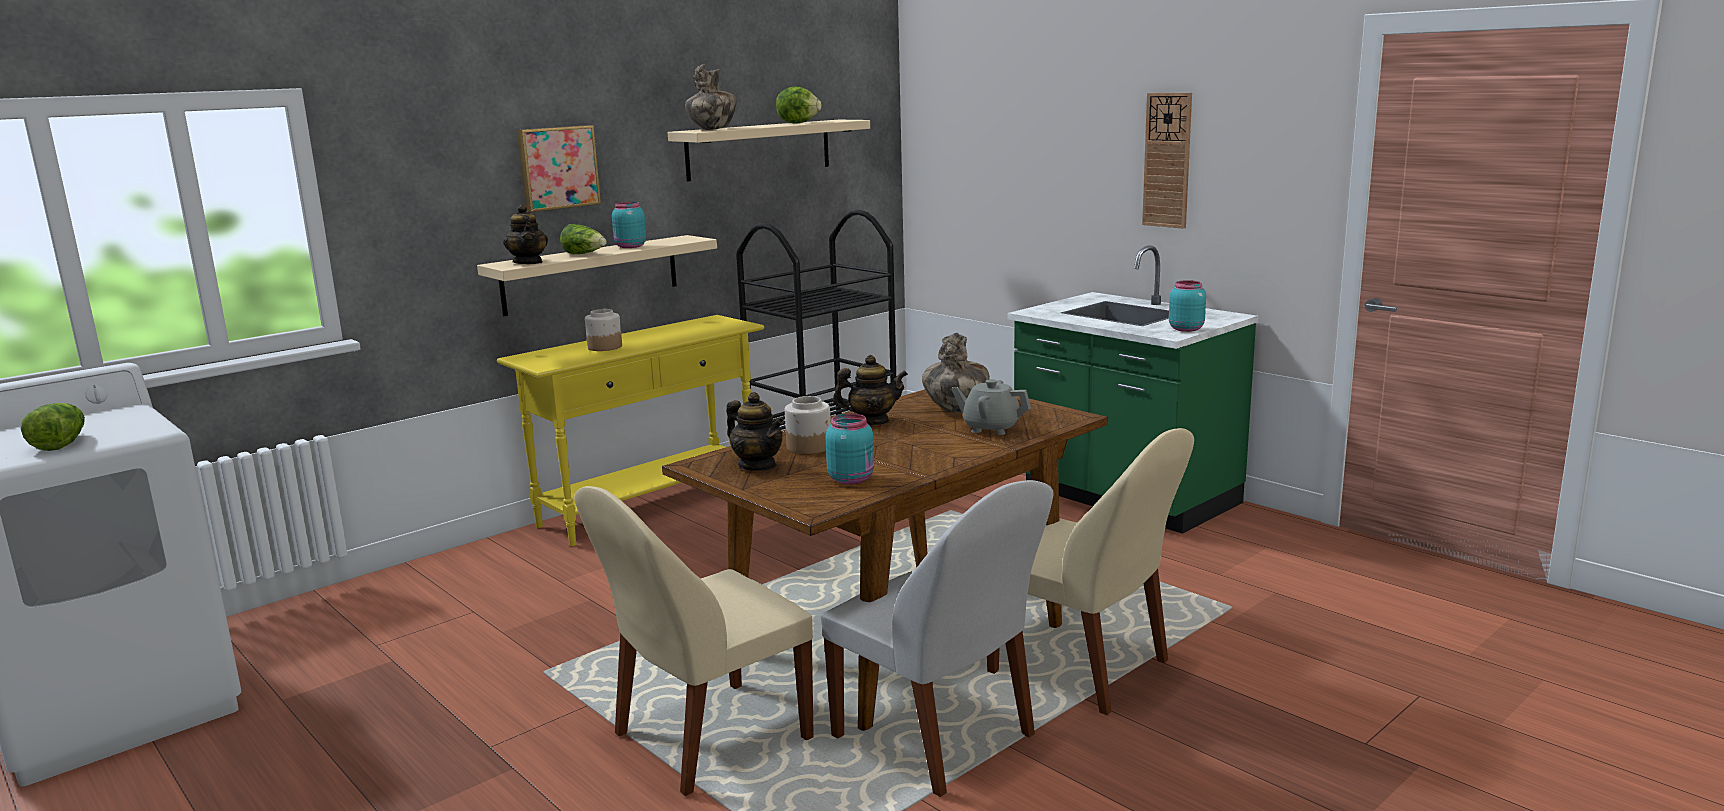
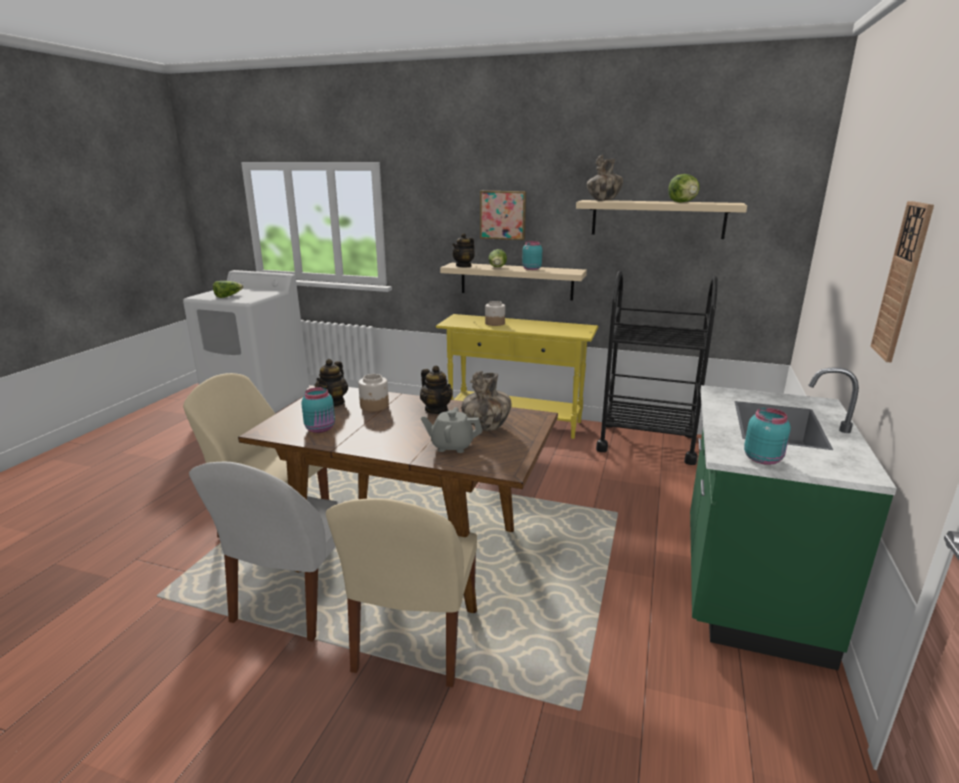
camera: 60 degrees right, 5 degrees up
grey teapot [951,379,1031,435] -> grey teapot turned 75 degrees counterclockwise [421,407,483,453]

